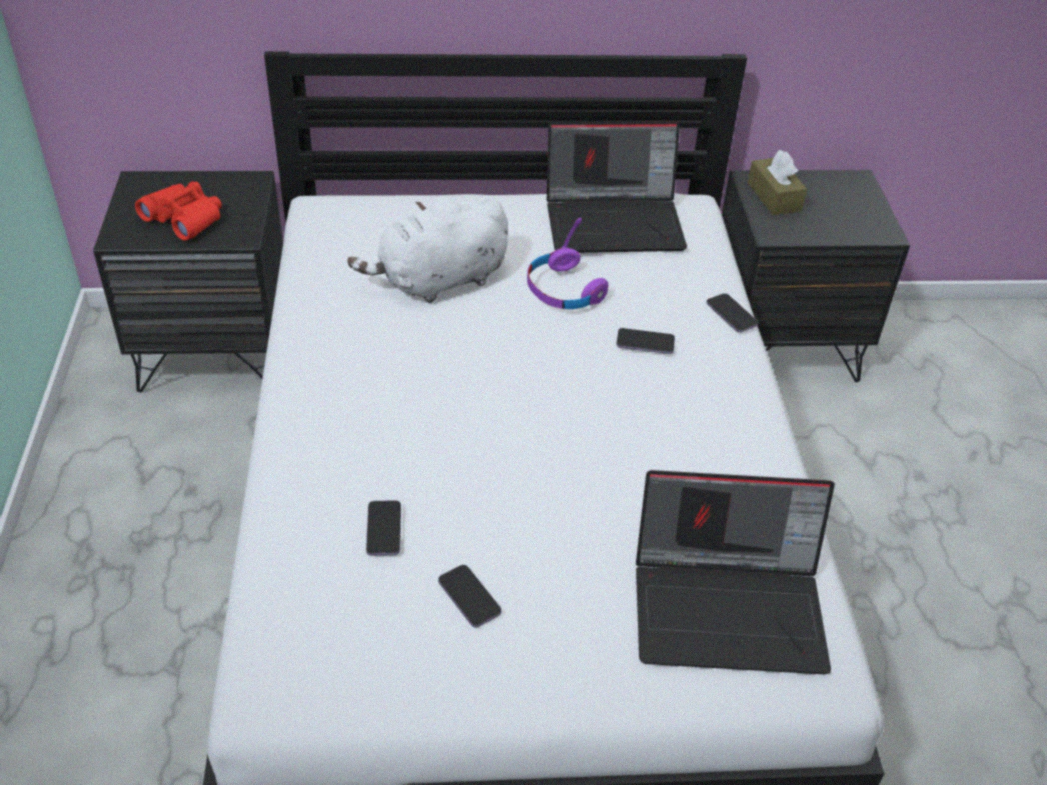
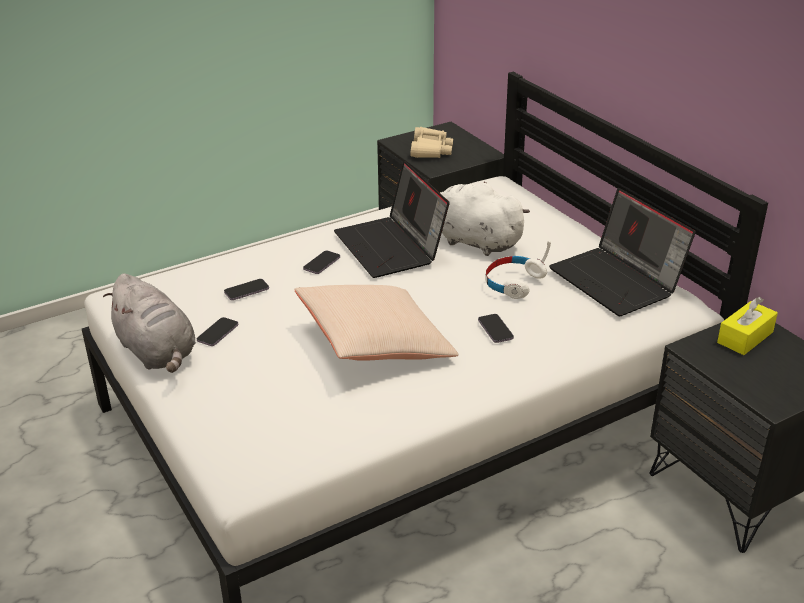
camera: 65 degrees right, 10 degrees down
red binoculars [135,182,222,241] -> beige binoculars [410,127,453,158]
purple headphones [527,218,609,309] -> white headphones [485,241,551,299]
laptop [636,470,835,674] -> laptop moved to [334,161,450,278]
phone [706,293,758,332] -> phone moved to [303,251,340,274]
brown tissue box [748,150,807,215] -> yellow tissue box [717,297,778,355]
none -> grey plush toy [103,273,196,373]
none -> beige pillow [294,285,459,361]

